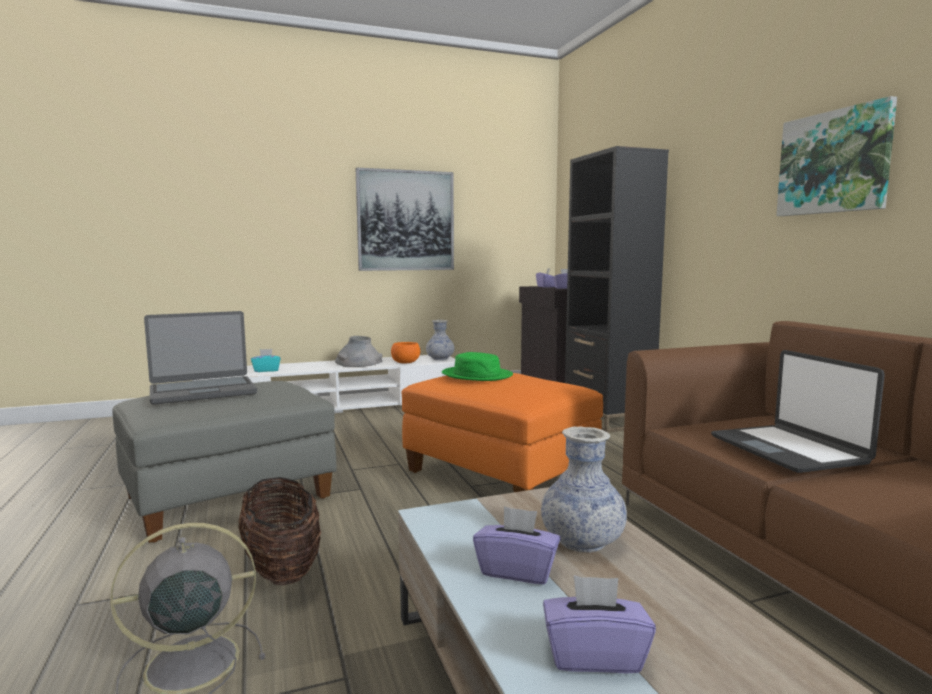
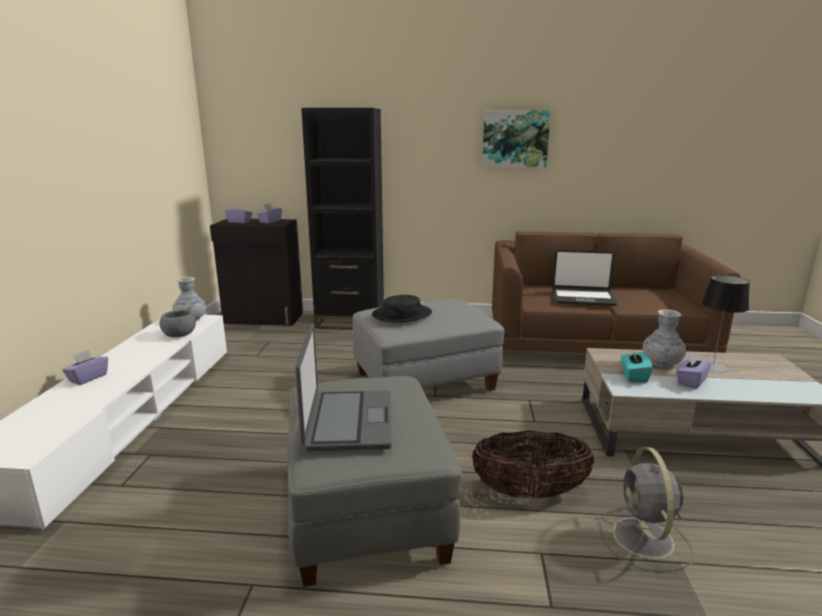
camera: 65 degrees left, 10 degrees up
turquoise tissue box [251,349,281,372] -> turquoise tissue box moved to [621,349,653,383]
grey vase [335,336,383,367] -> none
picture [356,168,454,271] -> none
orange bowl [391,342,420,364] -> grey bowl [159,310,196,337]
orange ottoman [402,373,603,492] -> grey ottoman [353,299,504,391]
green hat [442,352,513,381] -> black hat [372,295,432,323]
purple tissue box [543,575,656,674] -> purple tissue box moved to [62,350,108,385]
none -> table lamp [702,275,750,372]

